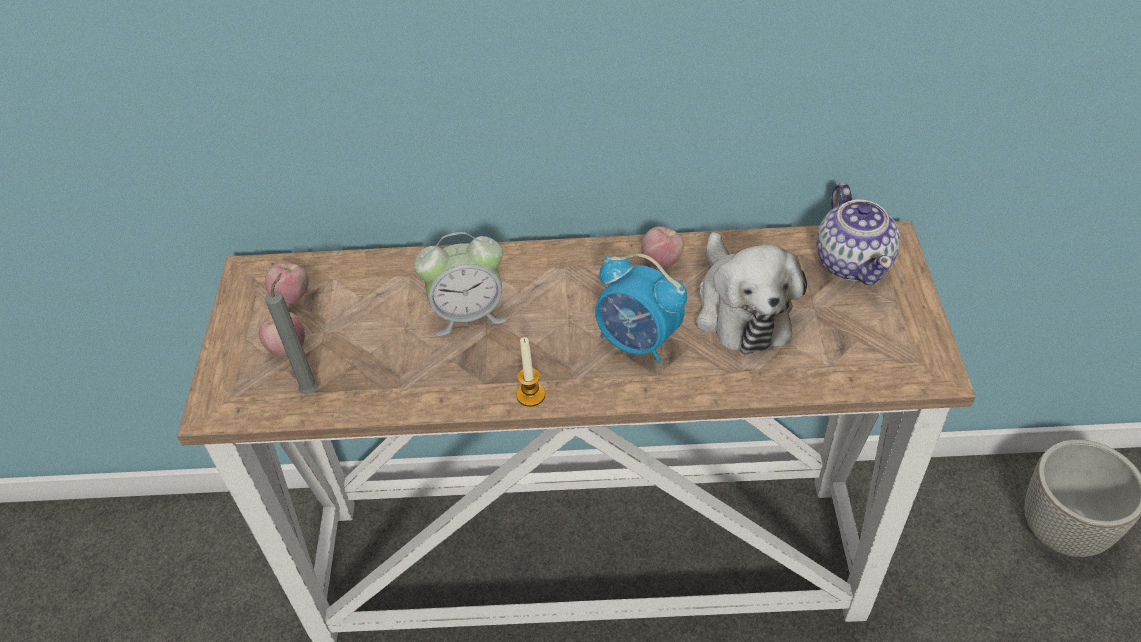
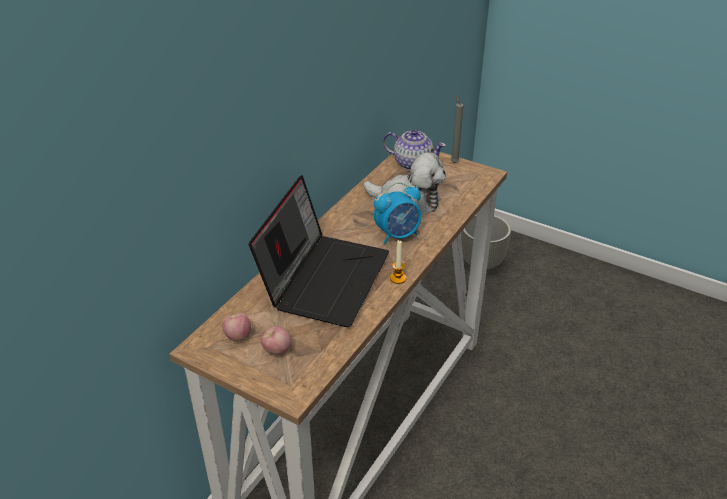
camera: 60 degrees left, 10 degrees down
grey candle [265,273,318,394] -> grey candle moved to [450,95,464,163]
alarm clock [414,232,507,336] -> laptop [249,175,389,327]
apple [641,226,684,268] -> none

